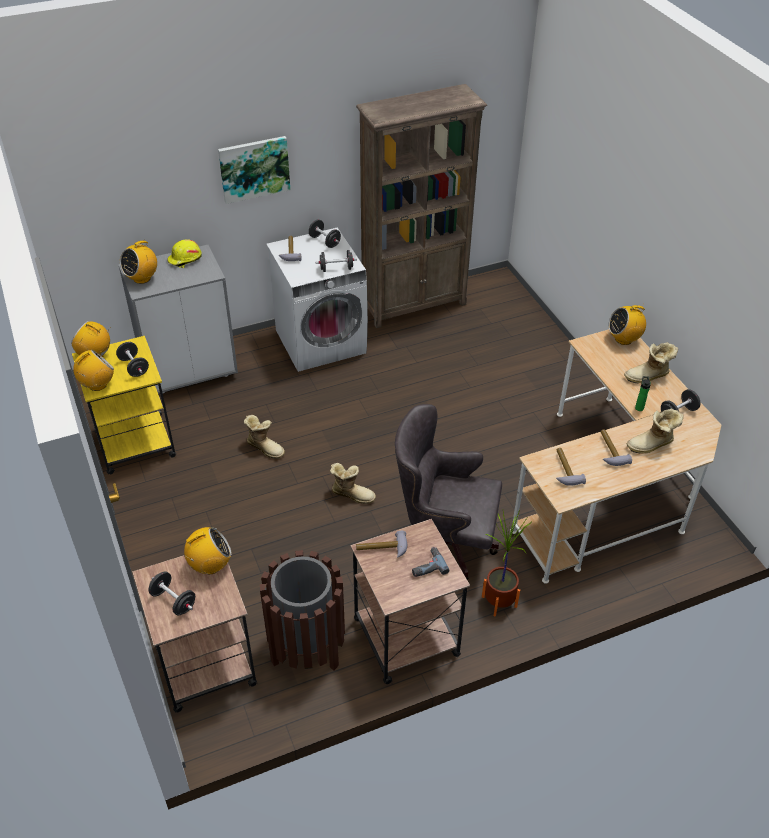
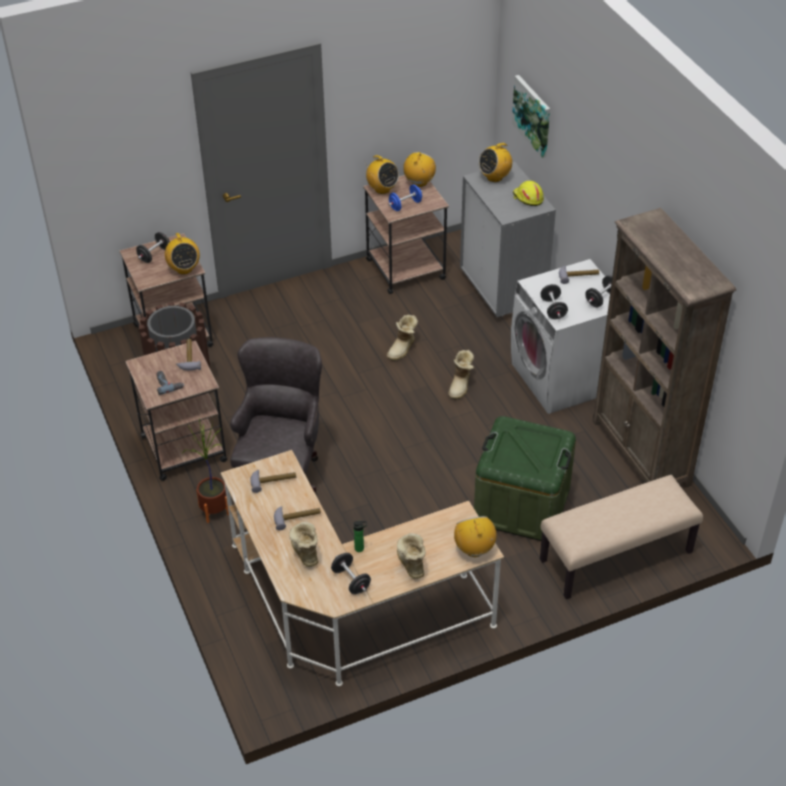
camera: 90 degrees right, 0 degrees up
yellow cart [72,336,177,475] -> brown cart [363,175,449,294]
black dumbbell [116,342,149,377] -> blue dumbbell [388,184,423,211]
radio [120,238,157,284] -> radio turned 75 degrees counterclockwise [479,143,512,182]
picture [218,136,290,204] -> picture moved to [512,75,550,158]
boot [330,463,376,504] -> boot moved to [448,350,474,400]
none -> green storage box [474,416,576,541]
none -> beige bench [540,475,703,599]

